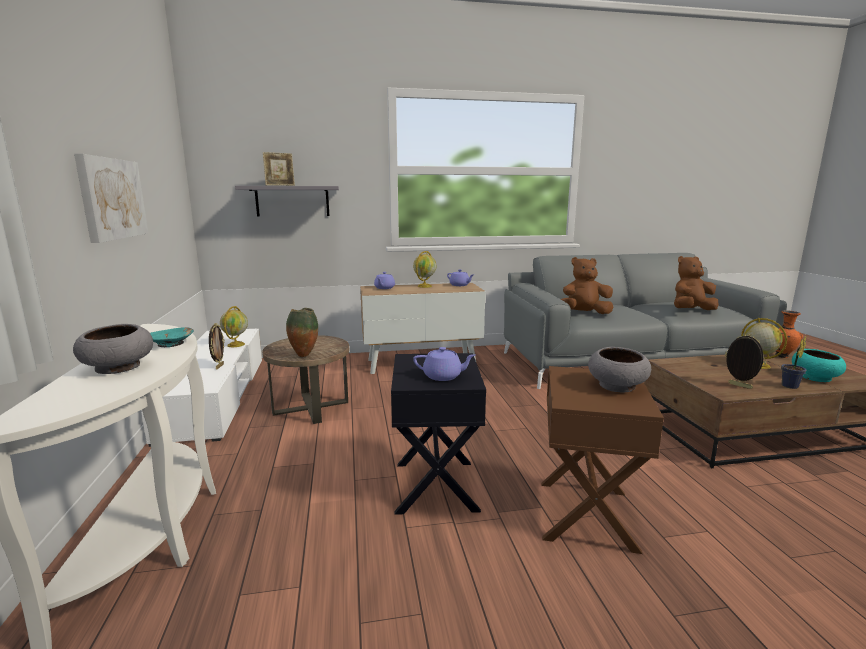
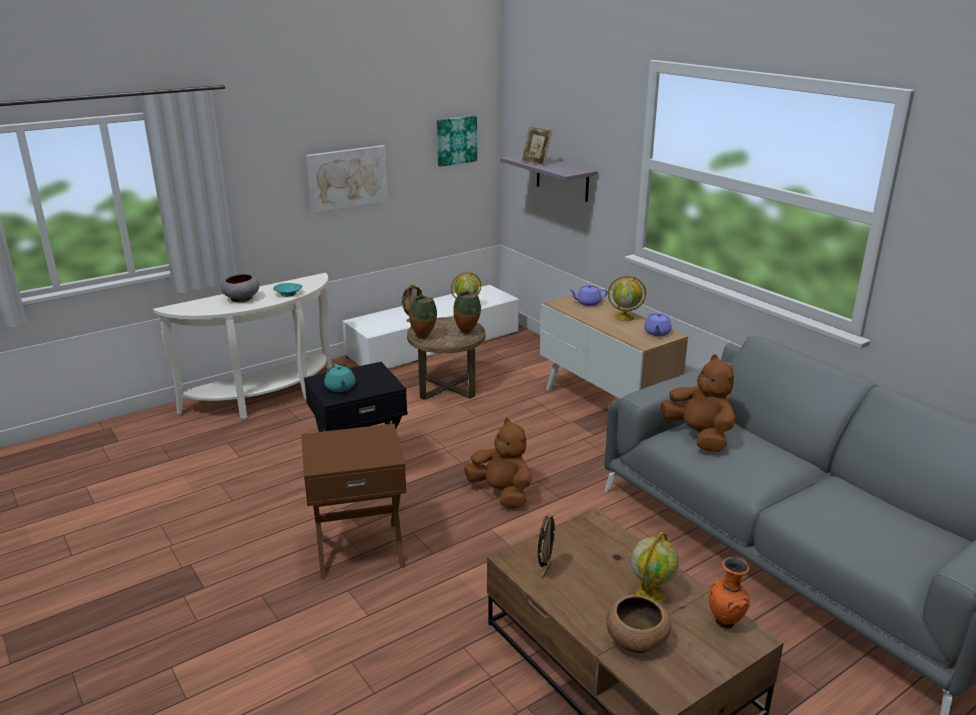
camera: 65 degrees right, 10 degrees up
purple teapot [413,347,475,381] -> turquoise teapot [324,364,355,392]
grey bowl [588,347,651,392] -> none
brown plush toy [674,256,719,310] -> brown plush toy moved to [464,418,532,508]
potted plant [781,337,806,389] -> none
turquoise bowl [792,349,846,382] -> brown bowl [606,595,671,653]
none -> picture [437,116,477,167]
none -> vase [453,290,481,334]

